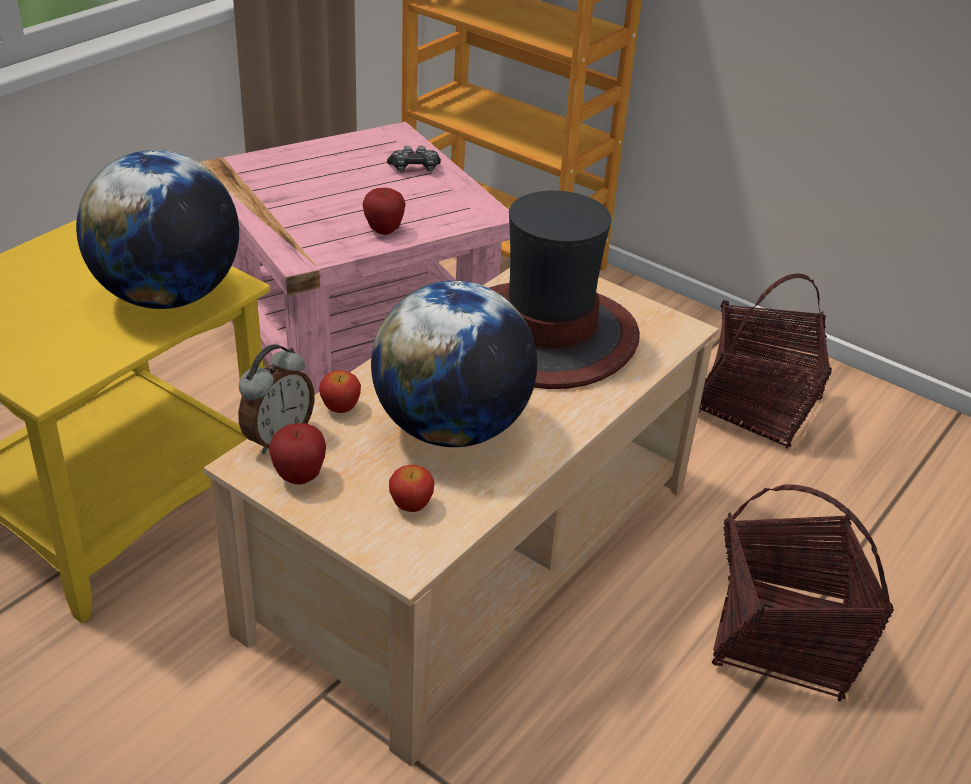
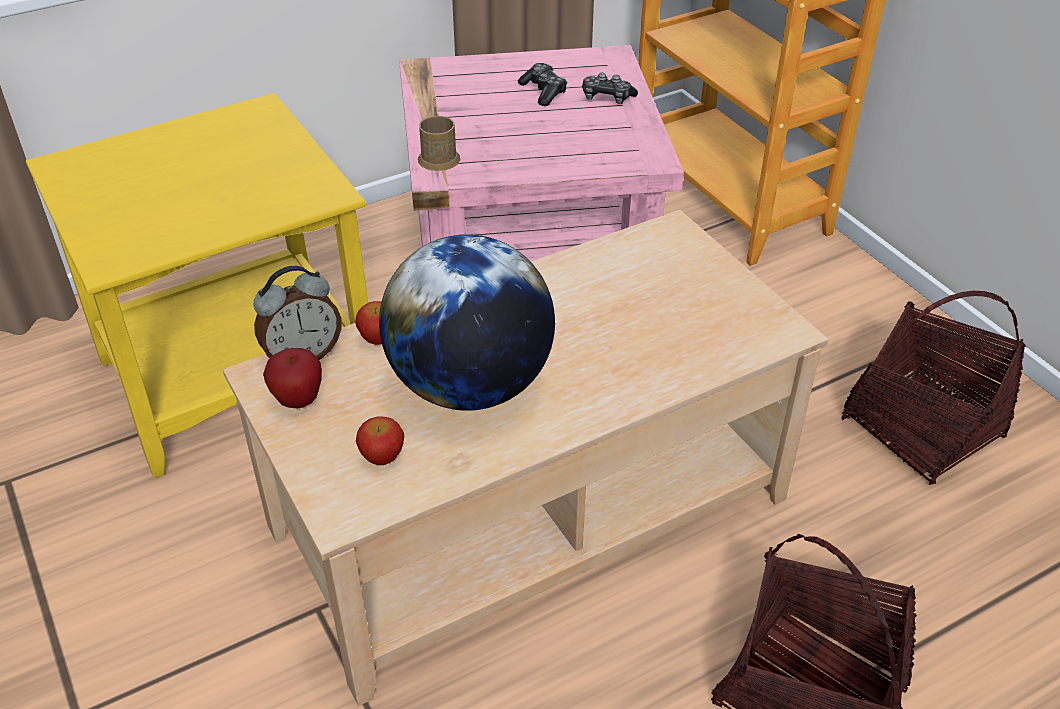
camera: 25 degrees right, 5 degrees up
globe [76,150,239,309] -> none
apple [363,188,406,235] -> none
hat [489,191,640,389] -> none
none -> brown mug [418,97,460,171]
none -> game controller [518,63,567,106]

